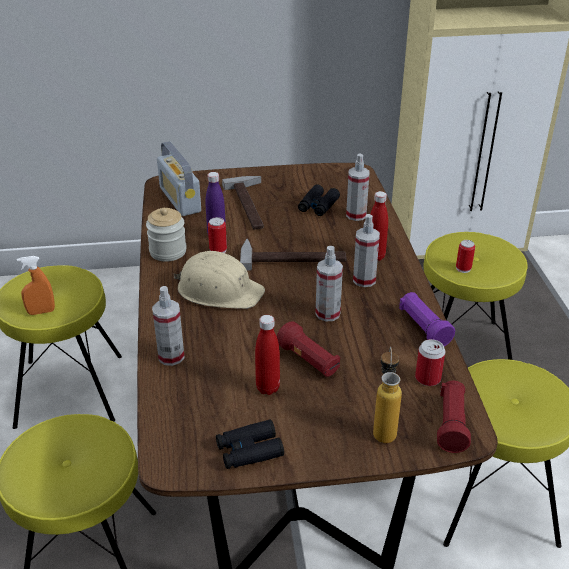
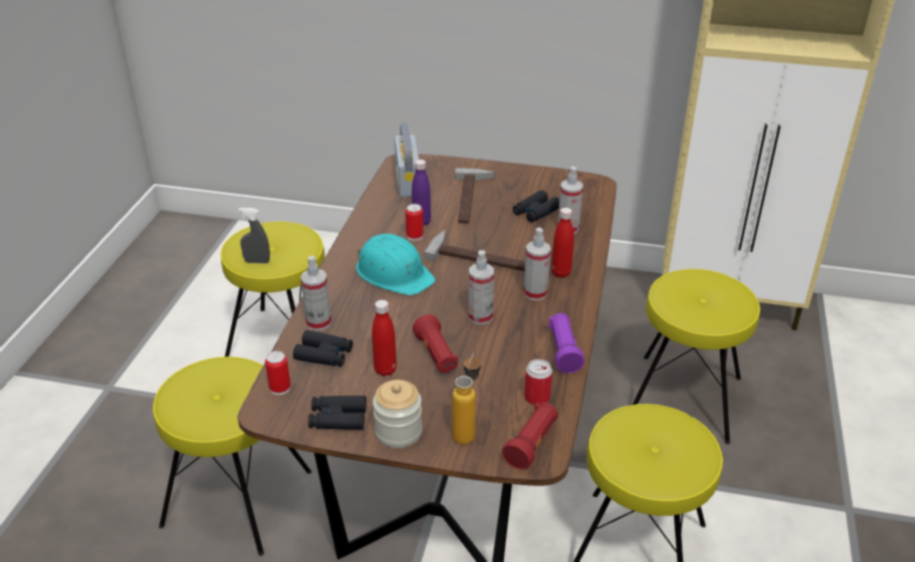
camera: 20 degrees right, 0 degrees up
orange spray bottle [17,256,55,315] -> grey spray bottle [238,208,270,264]
jar [146,208,187,262] -> jar moved to [373,380,422,448]
beige hard hat [173,251,265,309] -> turquoise hard hat [356,234,435,295]
can [456,240,475,273] -> can moved to [265,351,291,395]
none -> black binoculars [293,330,353,367]

